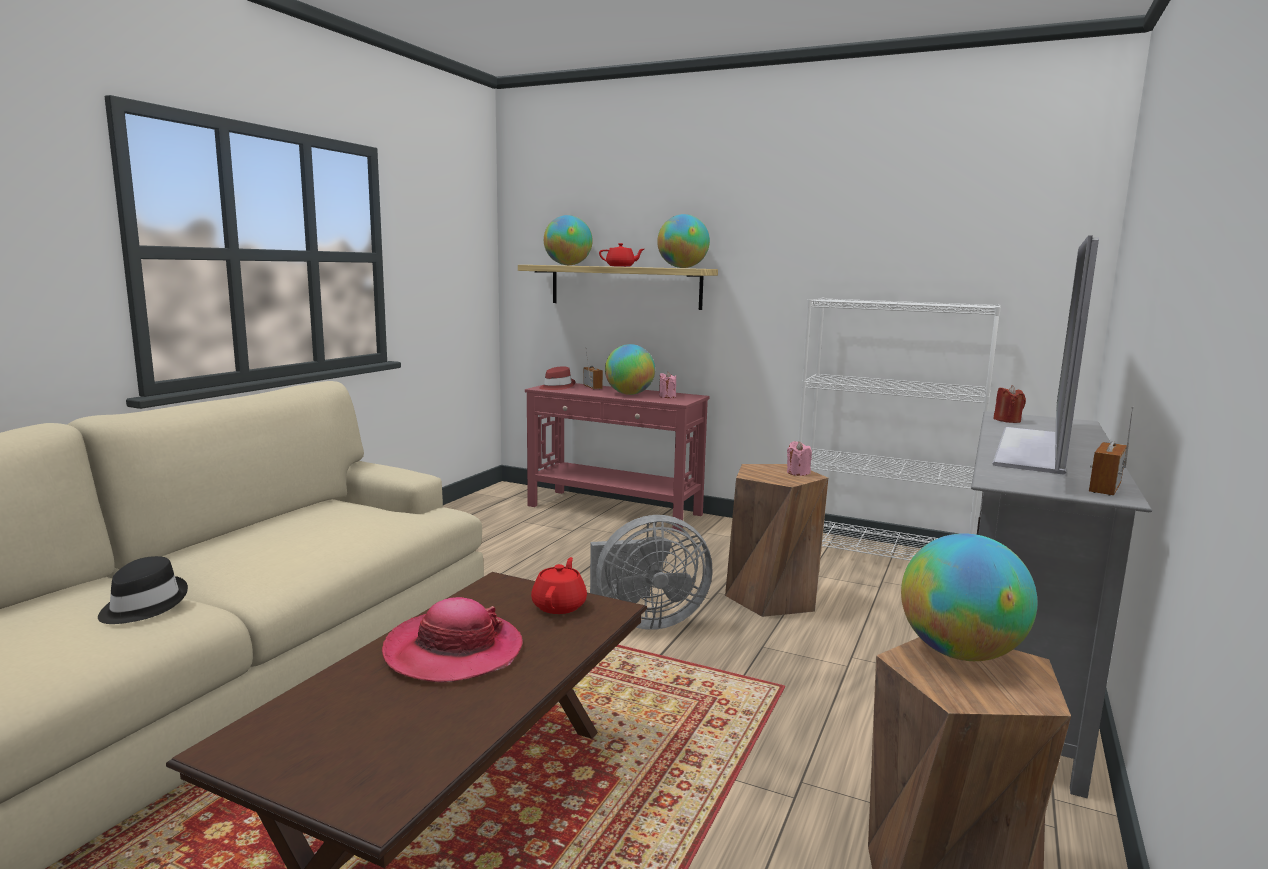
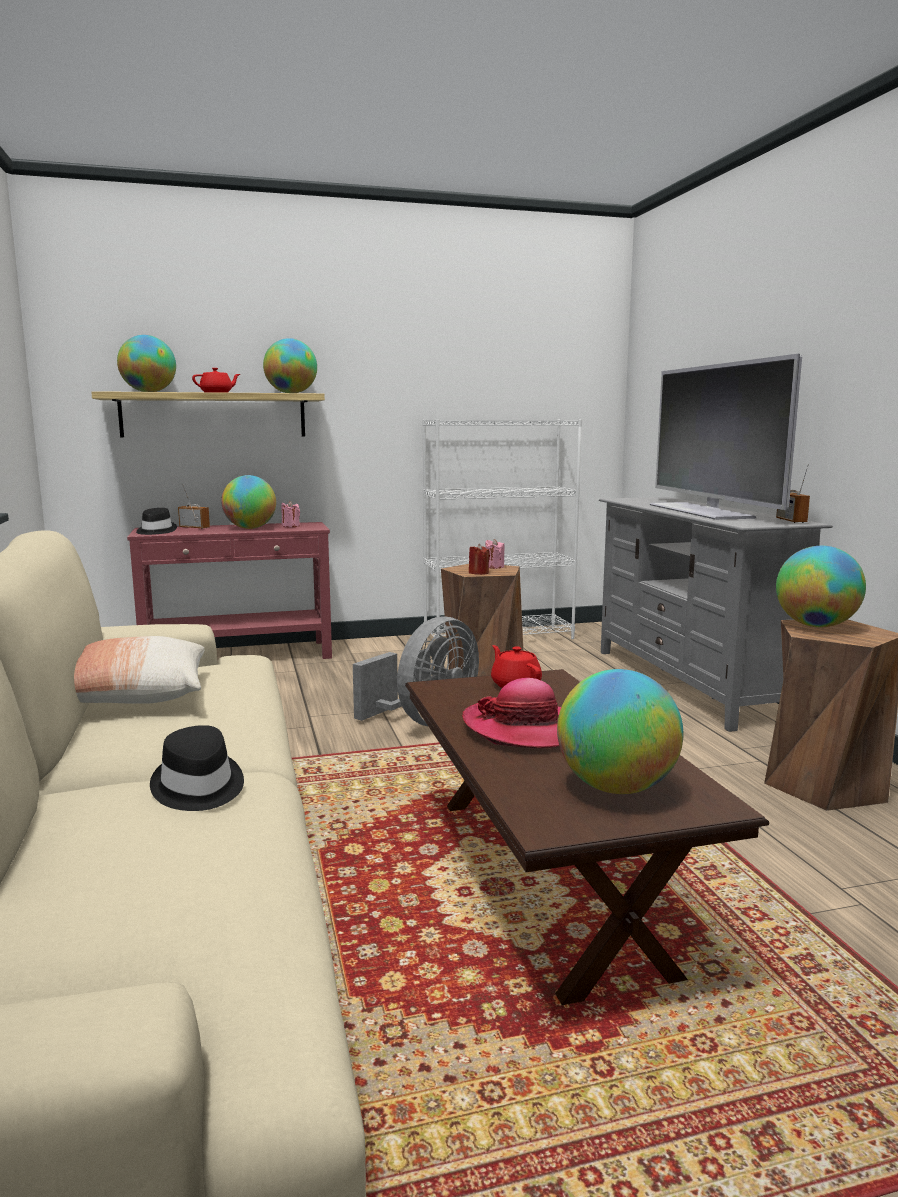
camera: 40 degrees left, 0 degrees up
red hat [539,367,575,390] -> black hat [136,508,177,535]
red candle [993,385,1026,423] -> red candle moved to [469,544,490,575]
none -> pillow [74,636,205,704]
none -> globe [557,669,683,794]

